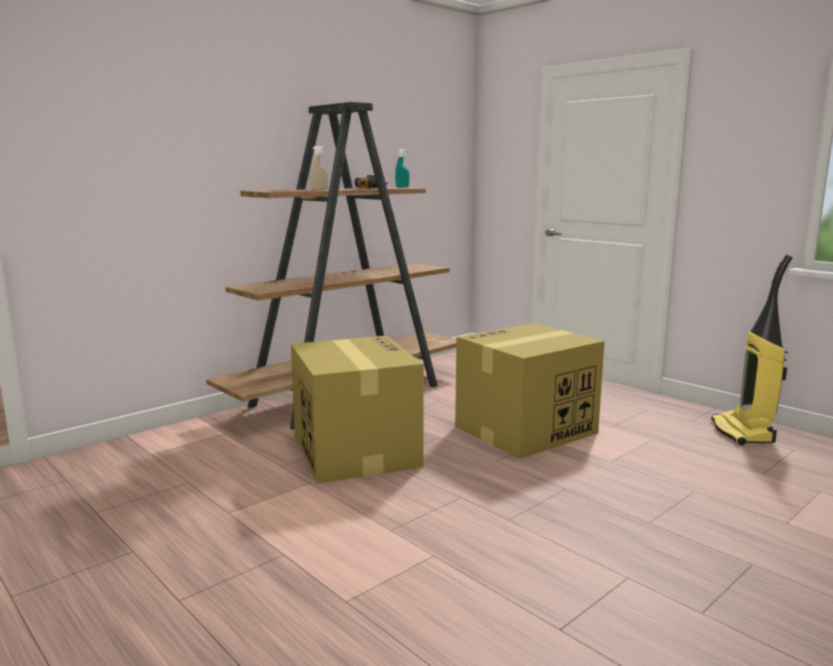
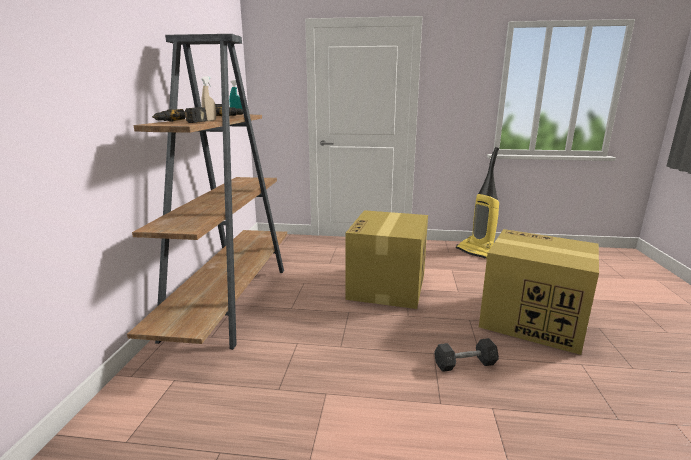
camera: 40 degrees left, 5 degrees up
cardboard box [291,336,424,484] -> cardboard box moved to [479,229,599,355]
none -> power drill [152,107,207,123]
none -> grey dumbbell [434,338,499,372]

